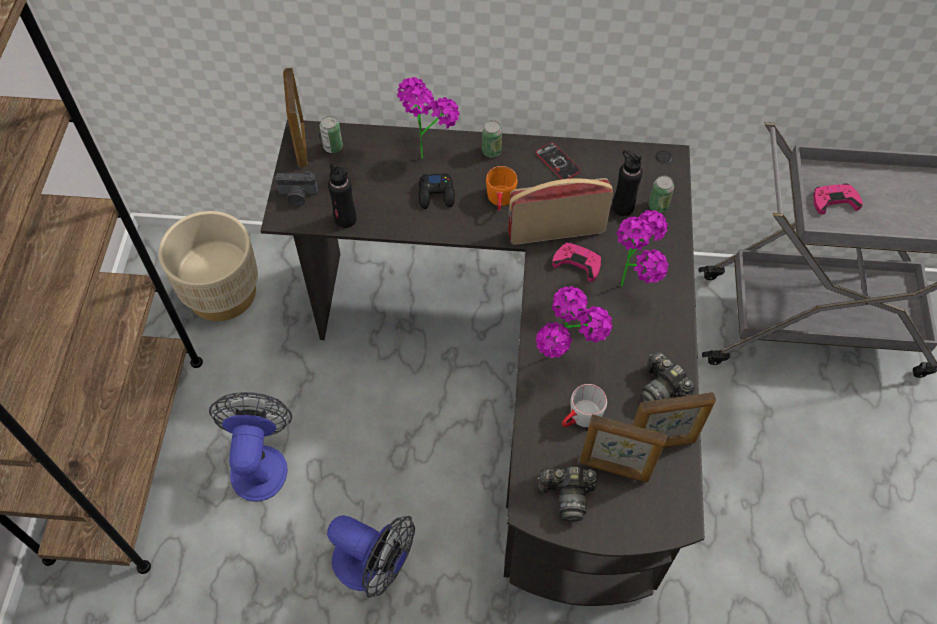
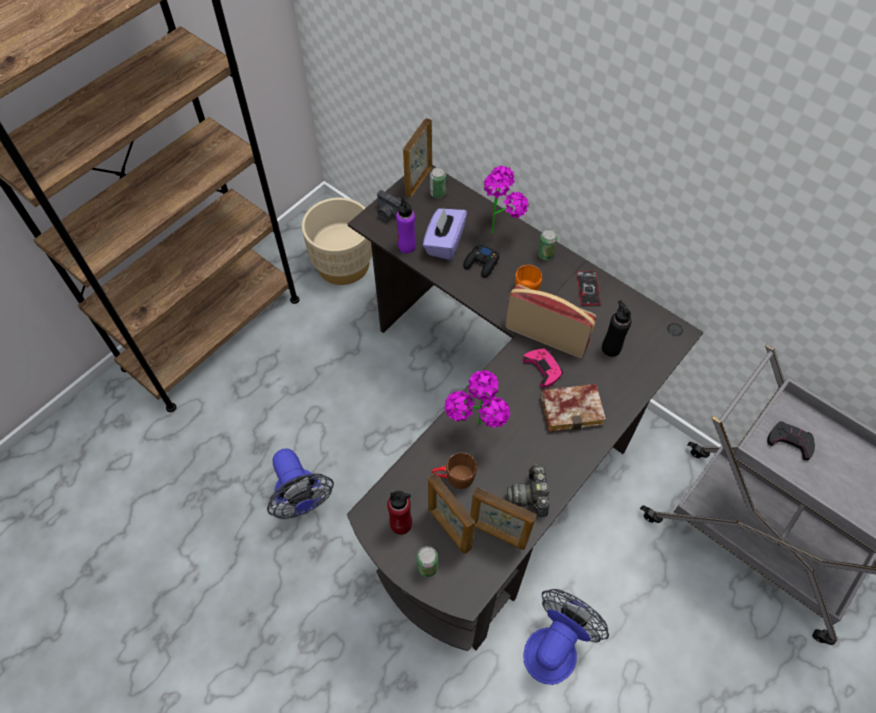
camera: 35 degrees right, 0 degrees up
fan [209,392,292,501] -> fan moved to [523,589,609,685]
black bottle [328,164,357,228] -> purple bottle [396,197,416,253]
camera [537,466,597,522] -> red bottle [387,491,412,535]
grey mug [562,384,607,427] -> brown mug [432,452,477,489]
potted plant [617,210,669,286] -> book [540,384,606,432]
can [649,175,674,213] -> can moved to [417,546,438,577]
pink game controller [813,183,863,215] -> black game controller [767,421,815,460]
none -> purple tissue box [423,208,467,260]

